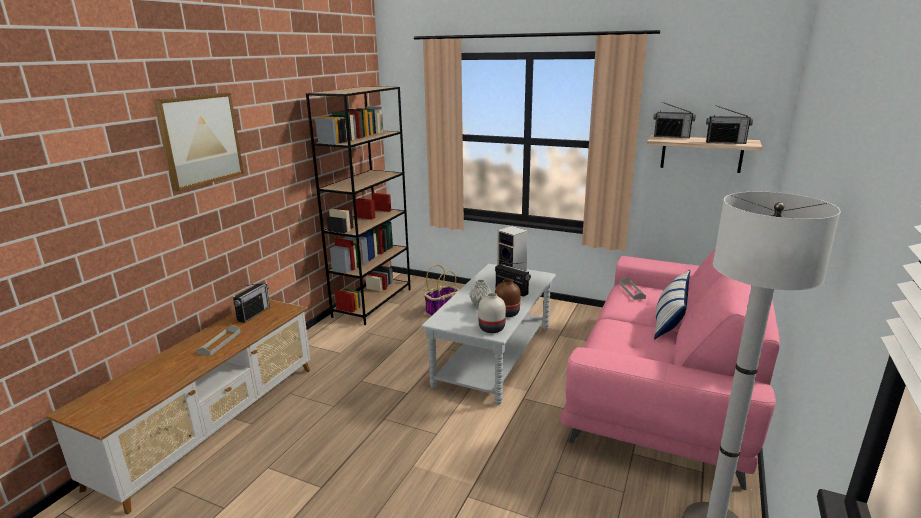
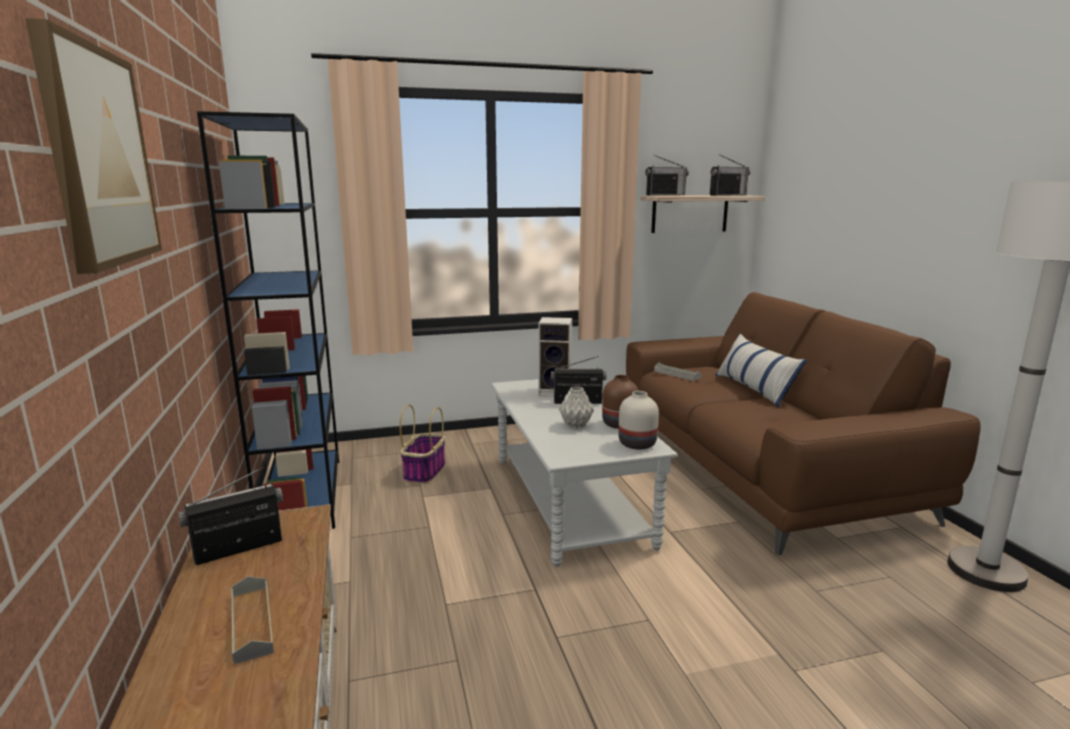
camera: 40 degrees left, 5 degrees down
radio [233,283,270,323] -> radio turned 105 degrees counterclockwise [178,467,283,565]
beige bookcase [306,86,411,325] -> blue bookcase [197,111,339,529]
pink sofa [560,248,780,490] -> brown sofa [626,292,980,555]

